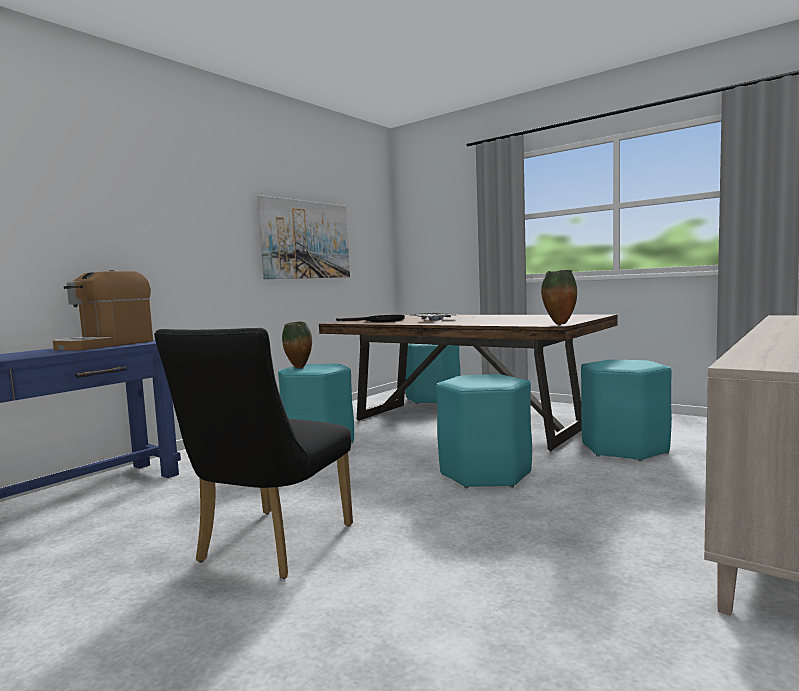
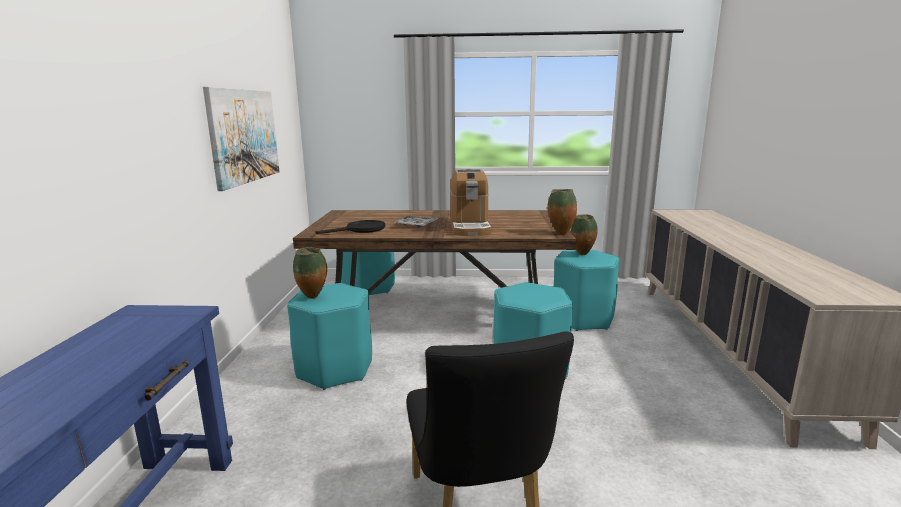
camera: 35 degrees left, 10 degrees up
coffee machine [53,270,153,351] -> coffee machine moved to [450,169,491,236]
none -> vase [571,214,598,255]

